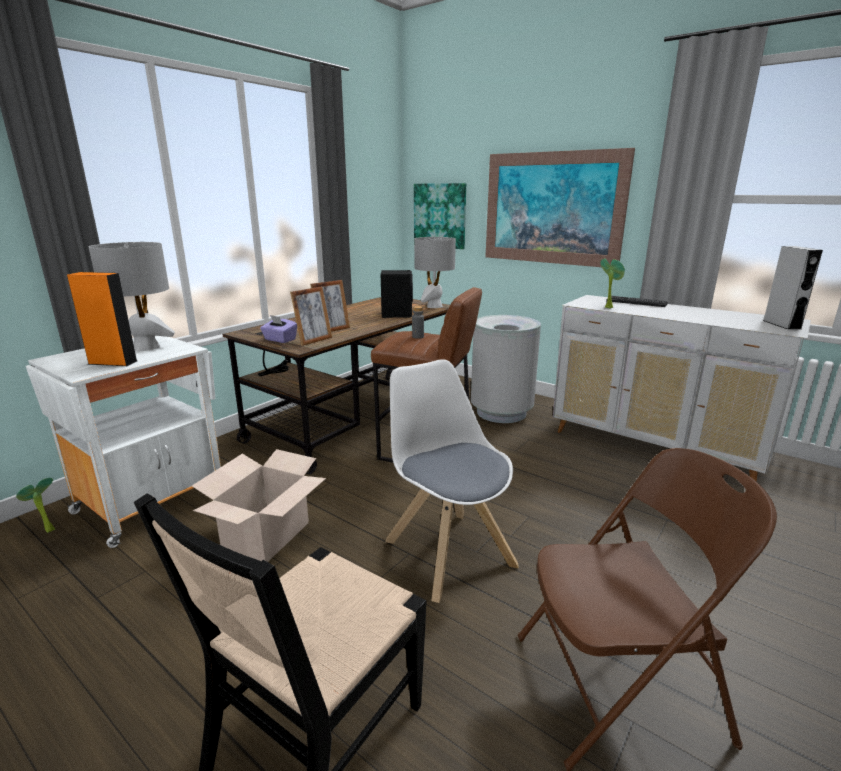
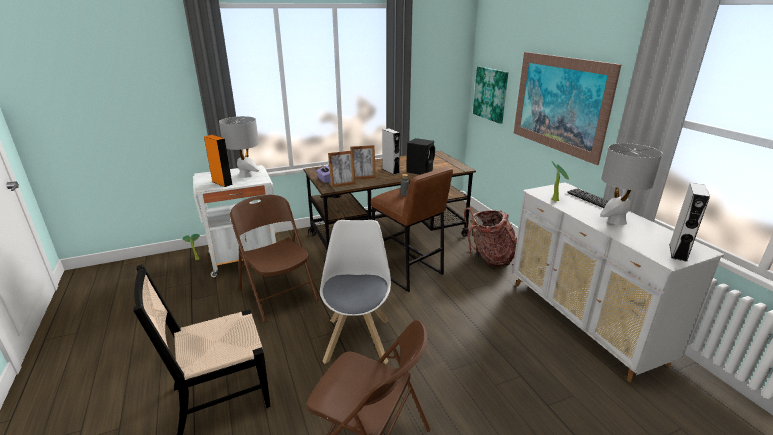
camera: 30 degrees right, 5 degrees up
cardboard box [192,449,326,562] -> brown chair [230,195,319,323]
grey table lamp [414,237,456,308] -> grey table lamp moved to [600,143,662,225]
grey trash can [471,315,541,423] -> backpack [464,207,517,267]
none -> grey speaker [382,128,400,175]

